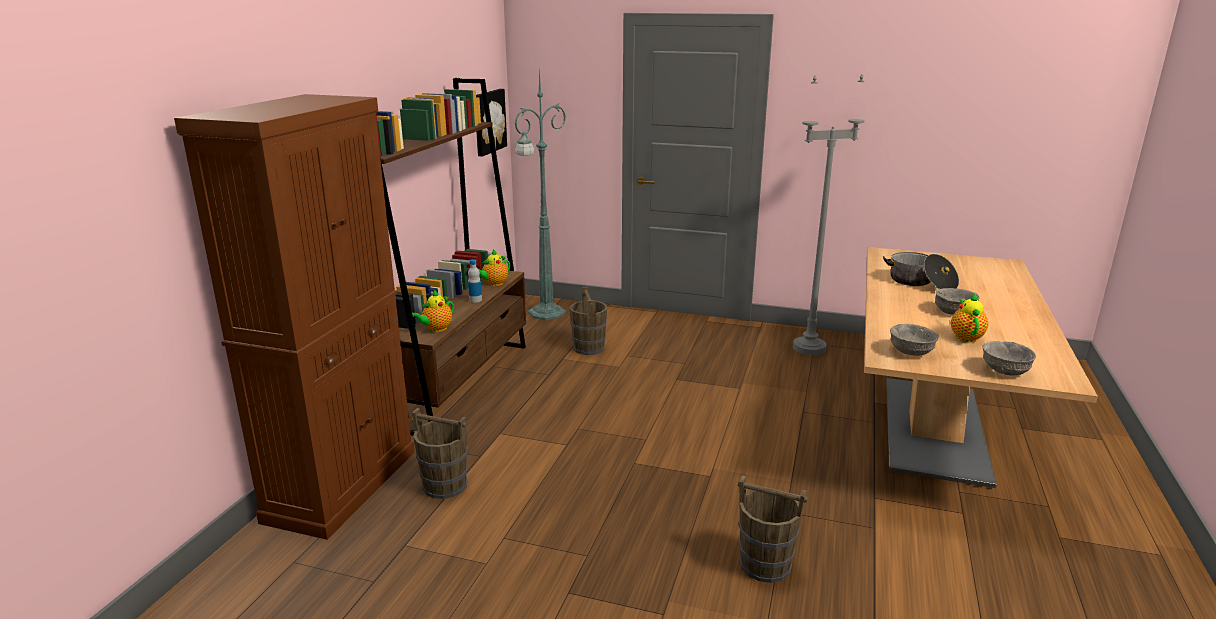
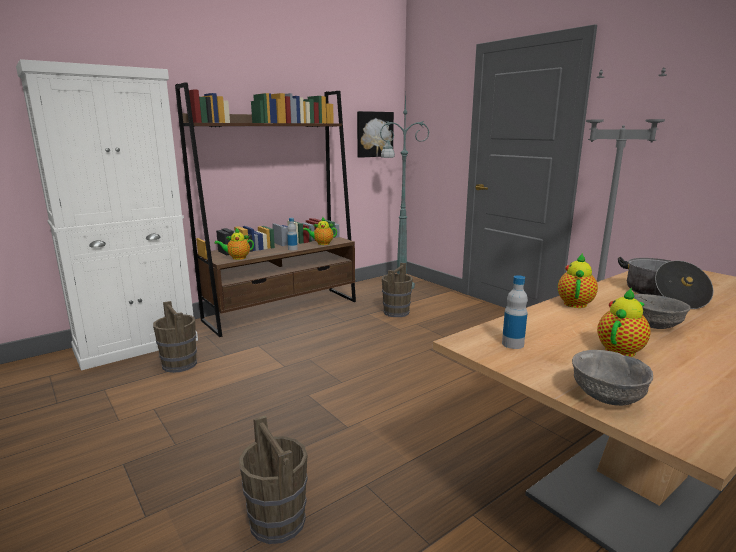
camera: 35 degrees right, 5 degrees down
brown cabinet [174,94,415,540] -> white cabinet [16,59,198,370]
grey bowl [890,324,939,356] -> bottle [502,275,528,349]
none -> teapot [558,253,598,308]

